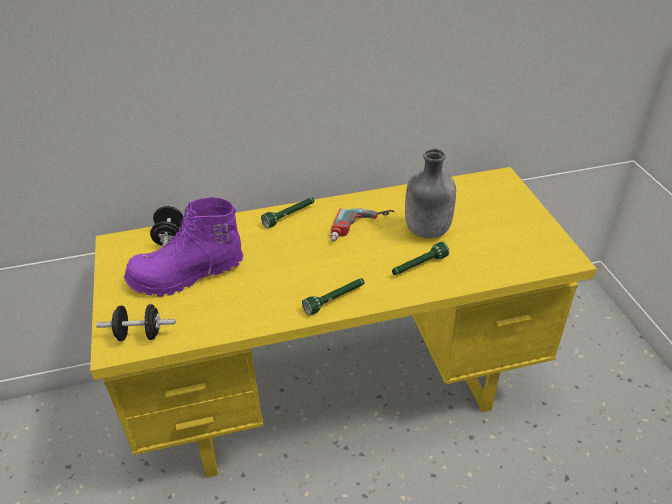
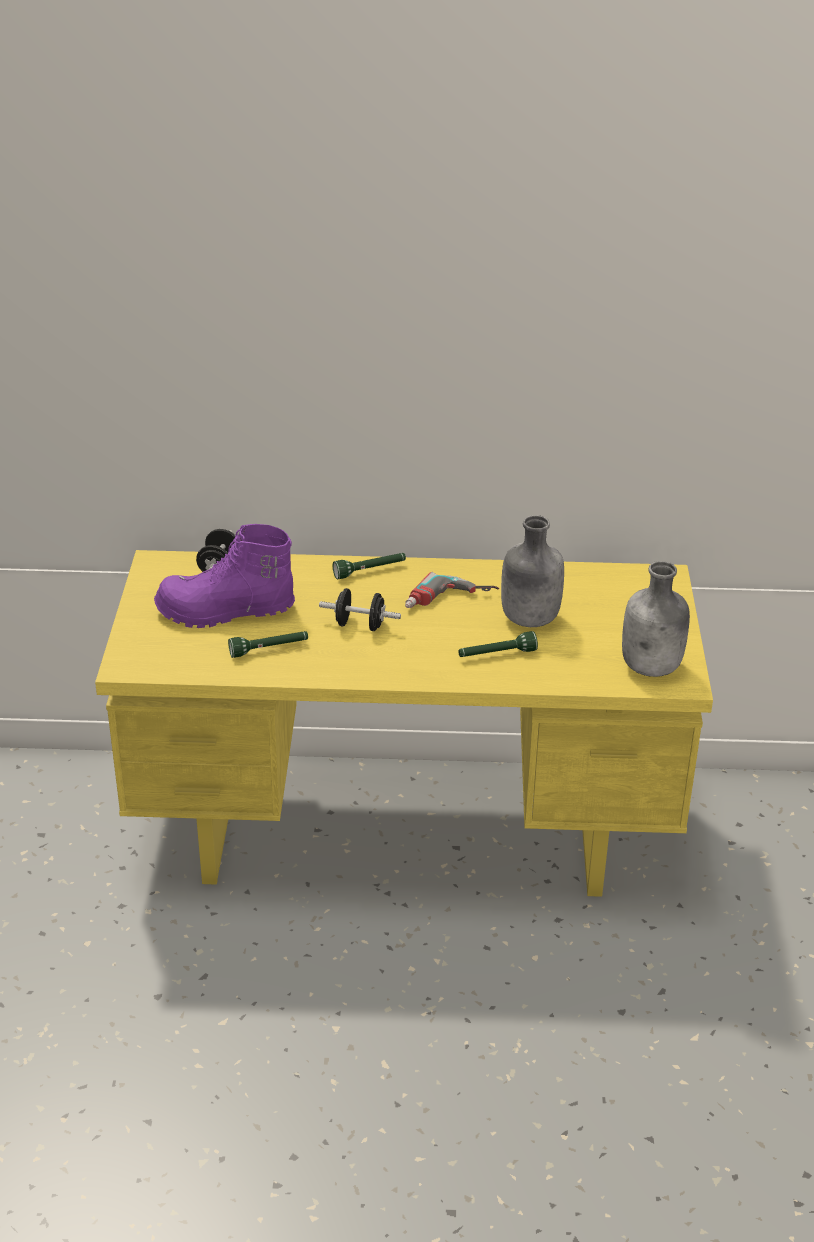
camera: 15 degrees right, 5 degrees down
black dumbbell [96,304,175,341] -> black dumbbell moved to [319,588,401,631]
green flashlight [302,278,365,316] -> green flashlight moved to [228,631,308,658]
none -> grey bottle [622,561,690,677]

